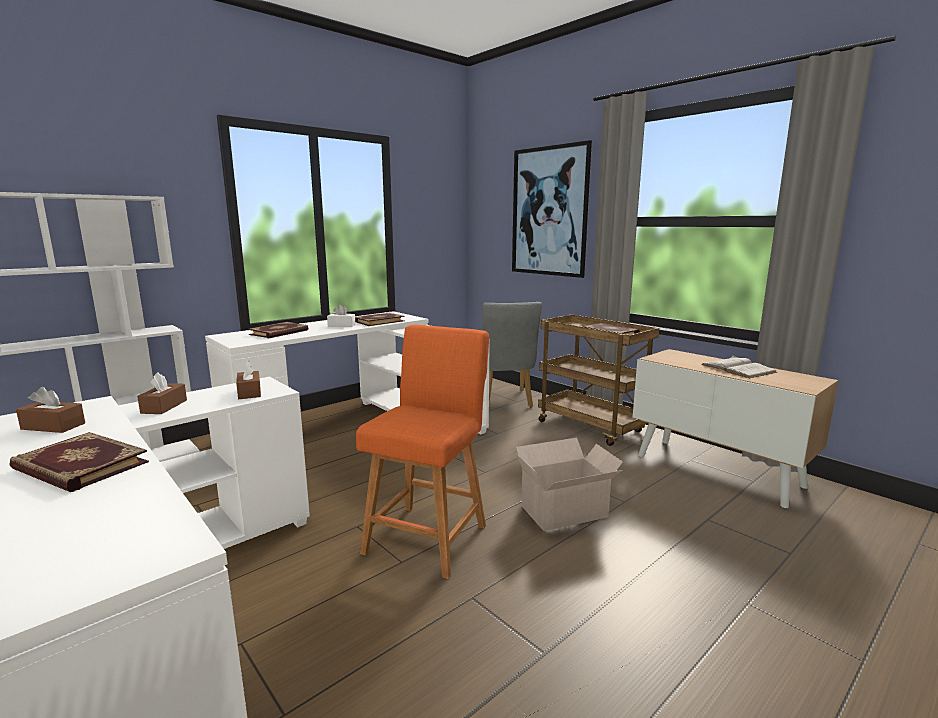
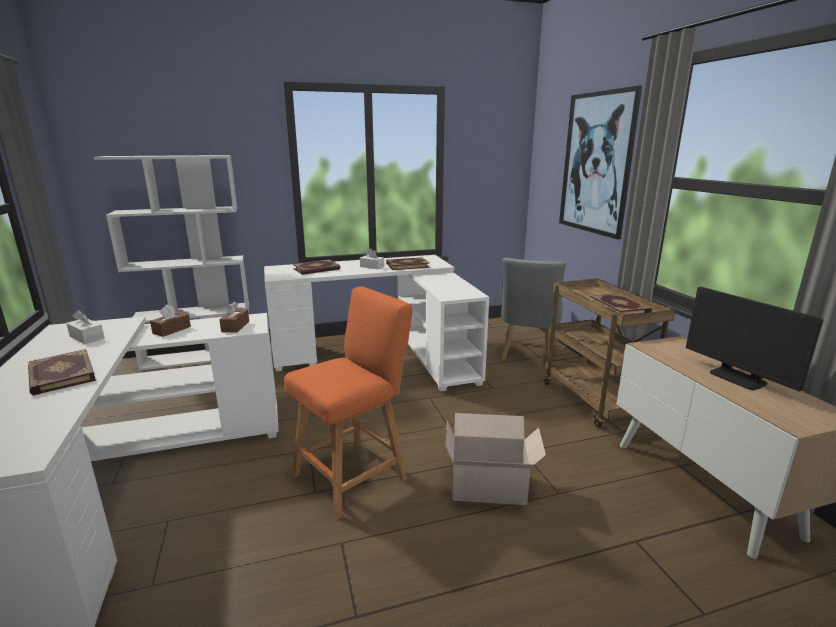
camera: 25 degrees right, 5 degrees up
brown tissue box [16,387,85,433] -> white tissue box [66,310,104,344]
white book [701,356,777,378] -> monitor [686,287,823,391]

